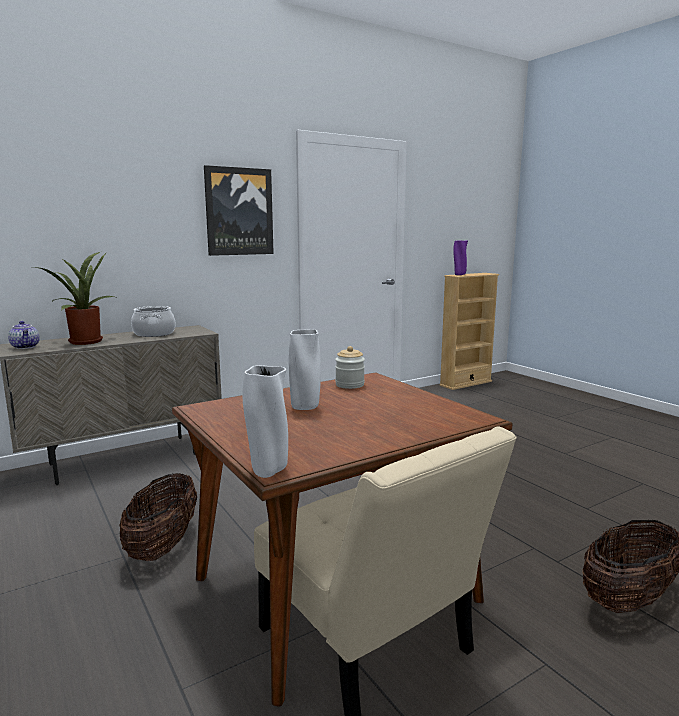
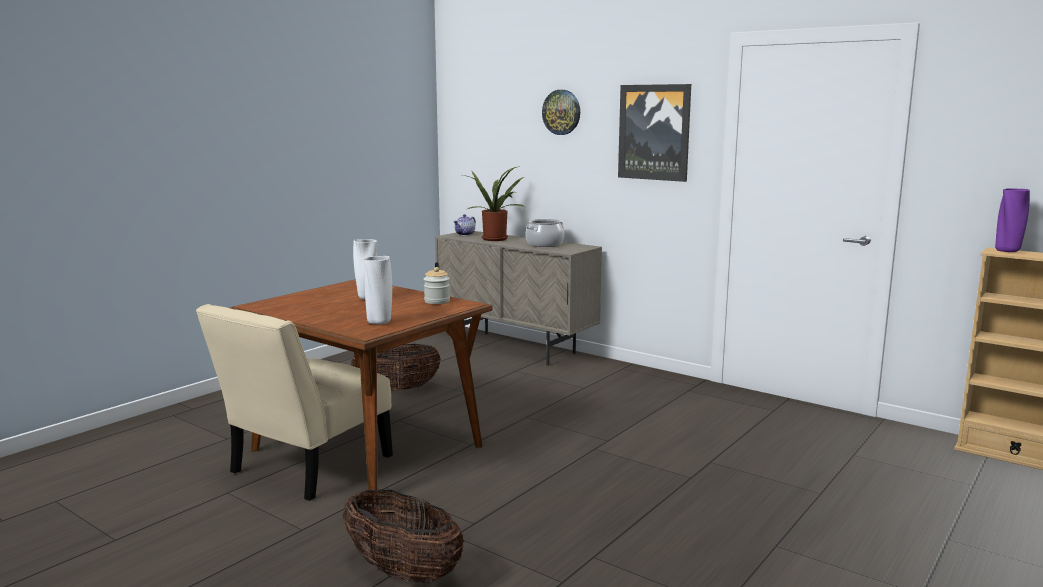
camera: 70 degrees right, 0 degrees up
white vase [242,365,288,478] -> white vase moved to [364,256,392,324]
none -> wall clock [542,90,580,135]

